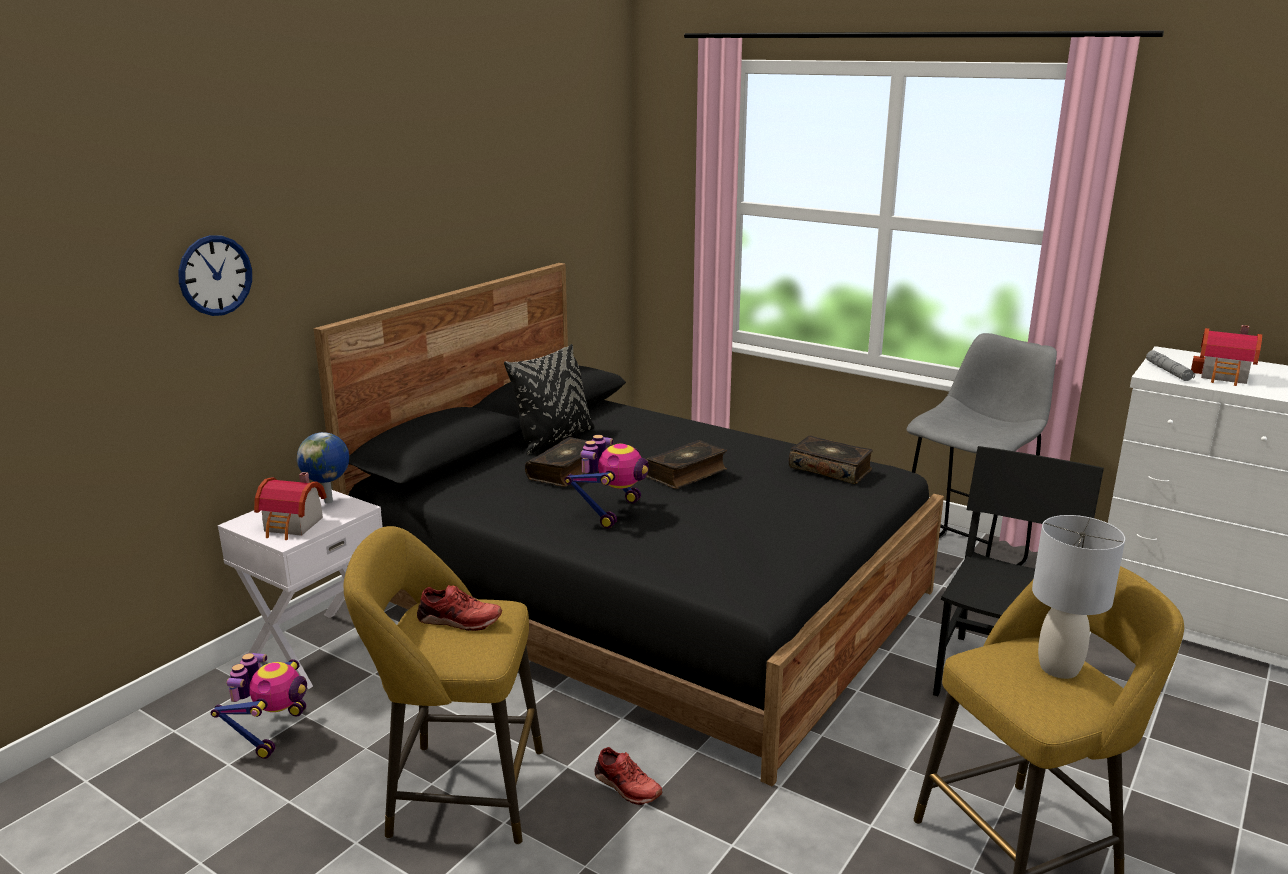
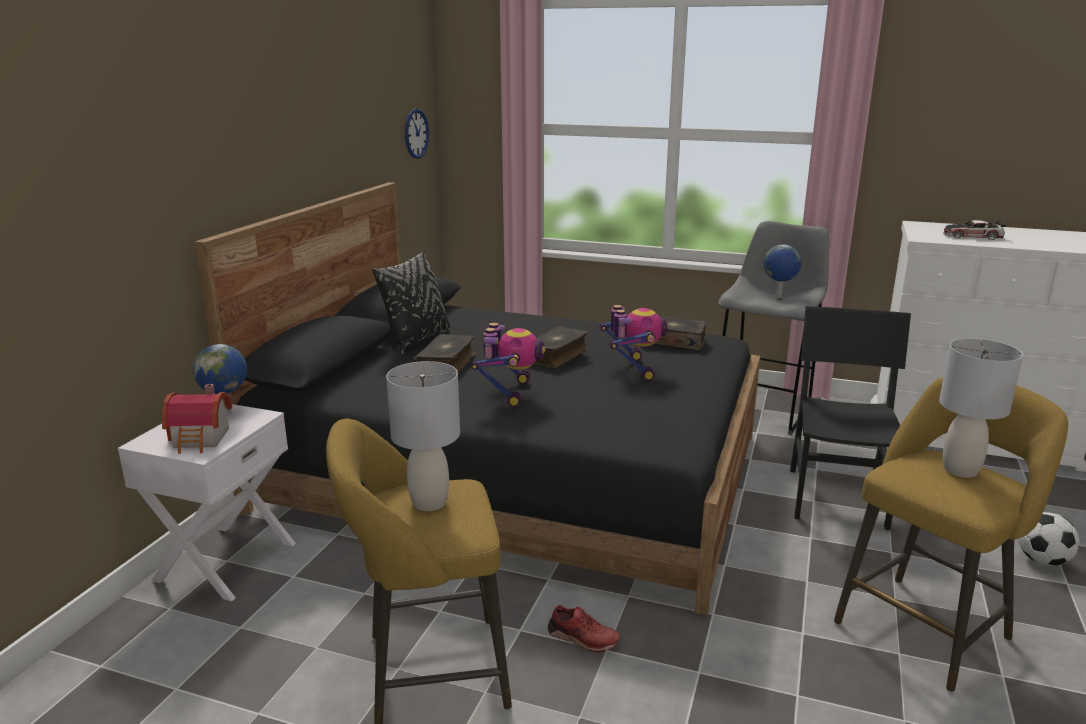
camera: 15 degrees left, 0 degrees up
wall clock [178,235,252,316] -> wall clock moved to [405,108,429,159]
toy robot [211,653,307,759] -> toy robot moved to [599,305,668,381]
red shoe [417,585,502,631] -> grey table lamp [386,361,460,511]
grey flashlight [1146,350,1195,381] -> none
toy house [1191,325,1262,386] -> toy car [943,220,1006,240]
none -> globe [764,244,802,298]
none -> football [1018,512,1080,566]

